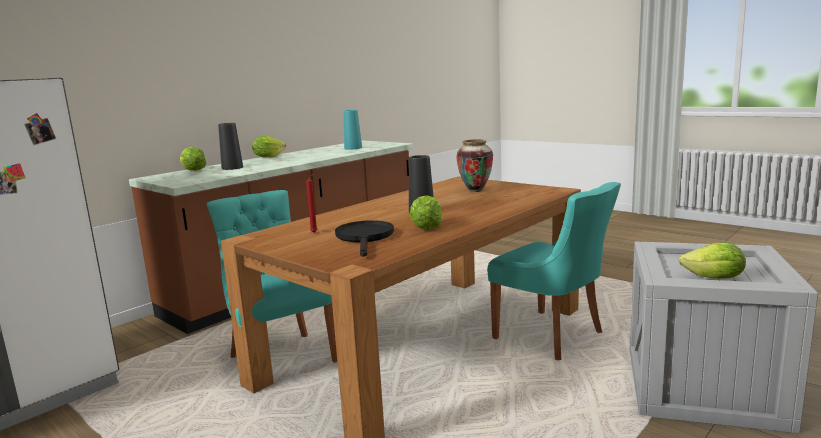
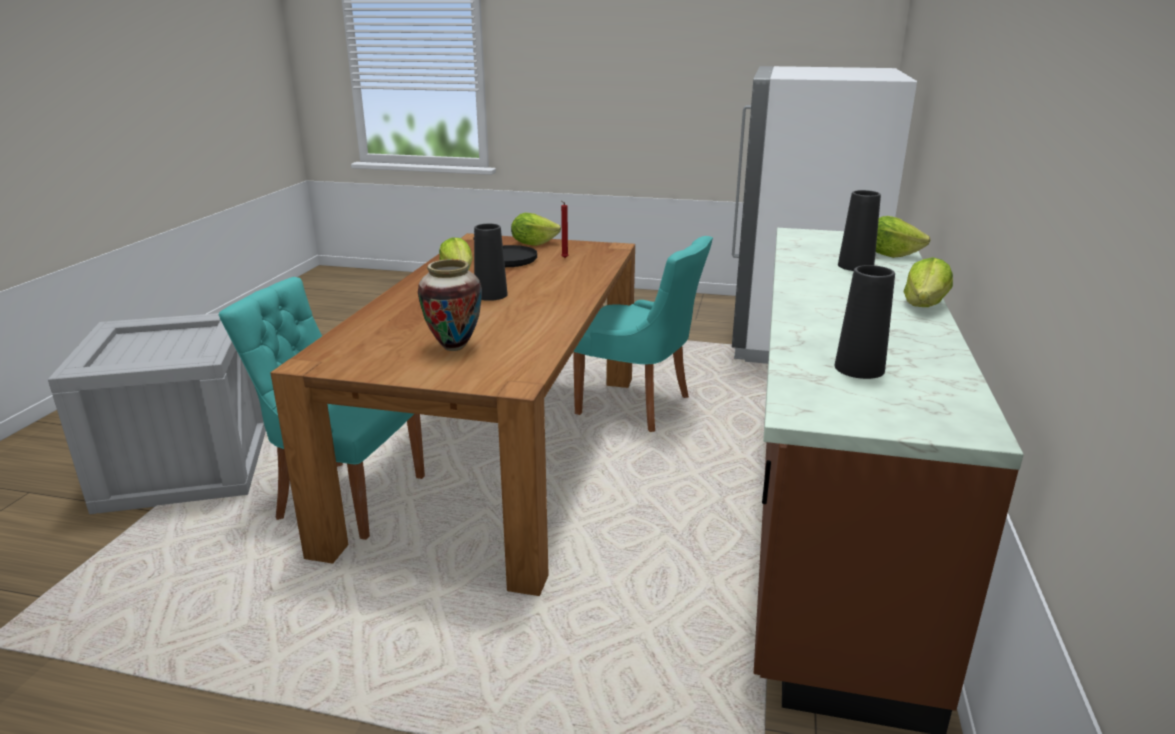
camera: 150 degrees right, 10 degrees up
turquoise vase [344,110,362,149] -> black vase [835,265,895,379]
lettuce [679,242,746,279] -> lettuce moved to [511,213,561,246]

